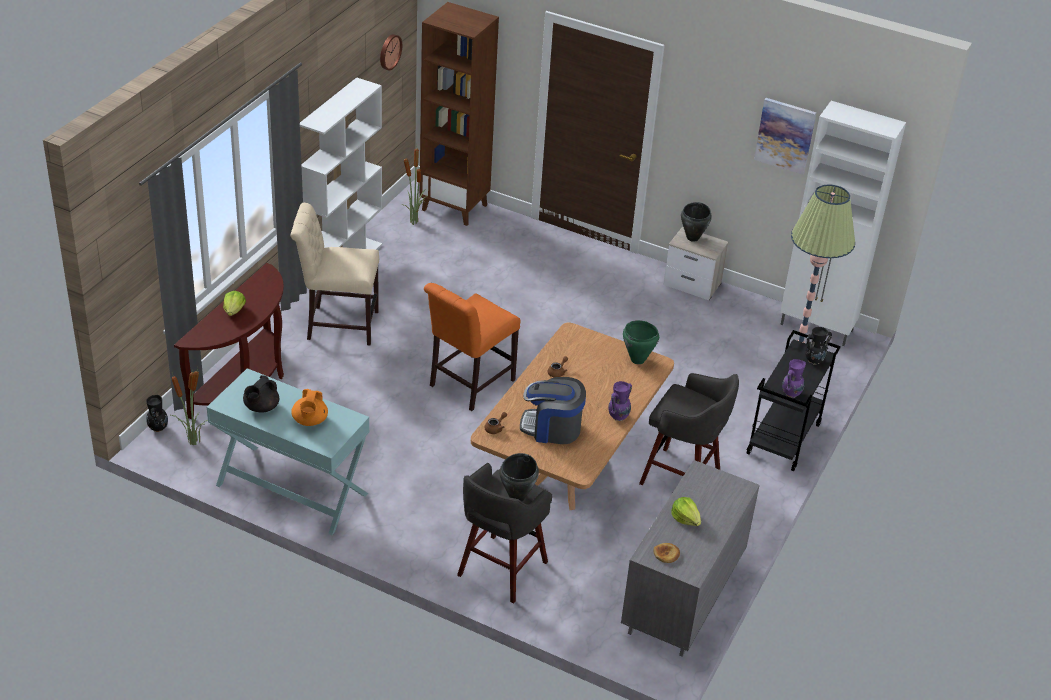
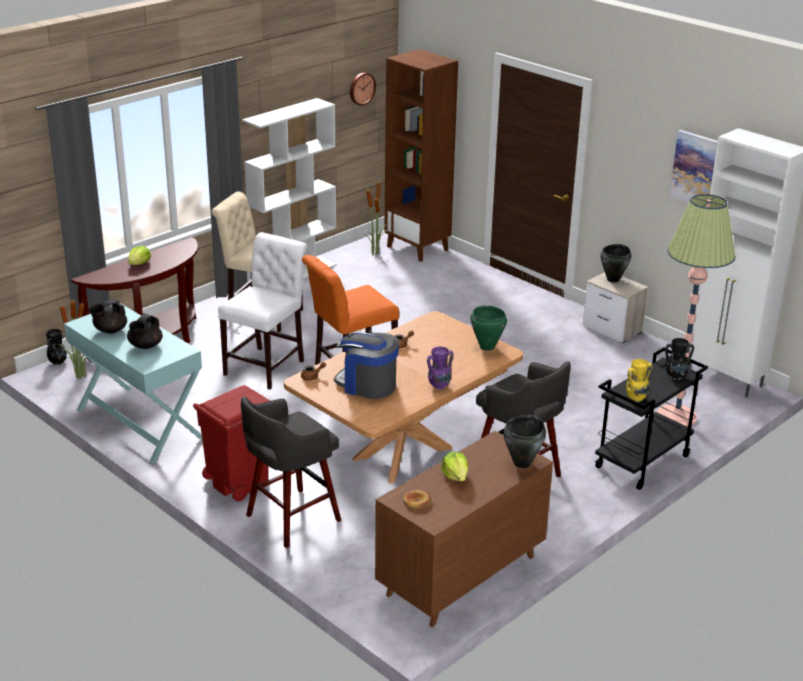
camera: 20 degrees right, 10 degrees down
orange teapot [291,389,328,426] -> black teapot [127,313,163,349]
black cooking pot [499,453,539,502] -> black cooking pot moved to [503,415,546,468]
grey dresser [621,460,760,657] -> brown dresser [375,431,553,627]
purple vase [782,359,806,398] -> yellow vase [626,359,652,402]
none -> red trash can [193,385,270,501]
none -> white chair [218,232,307,390]

